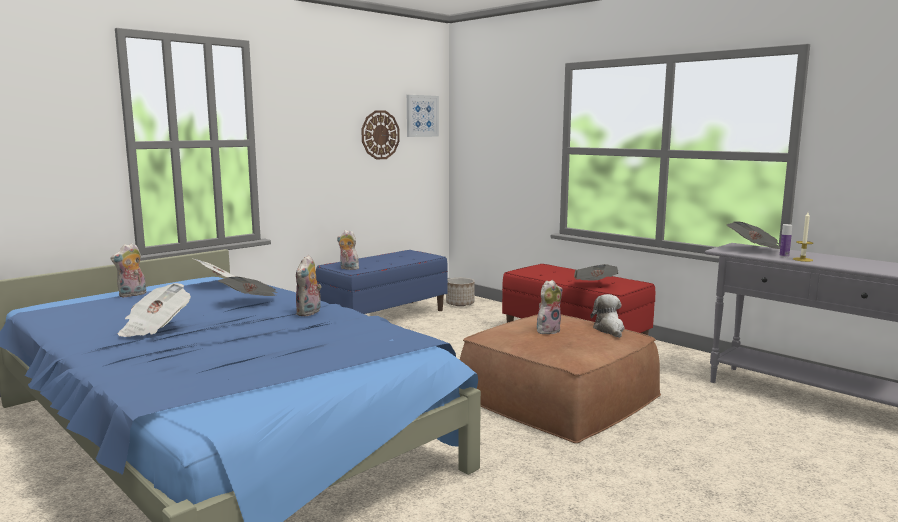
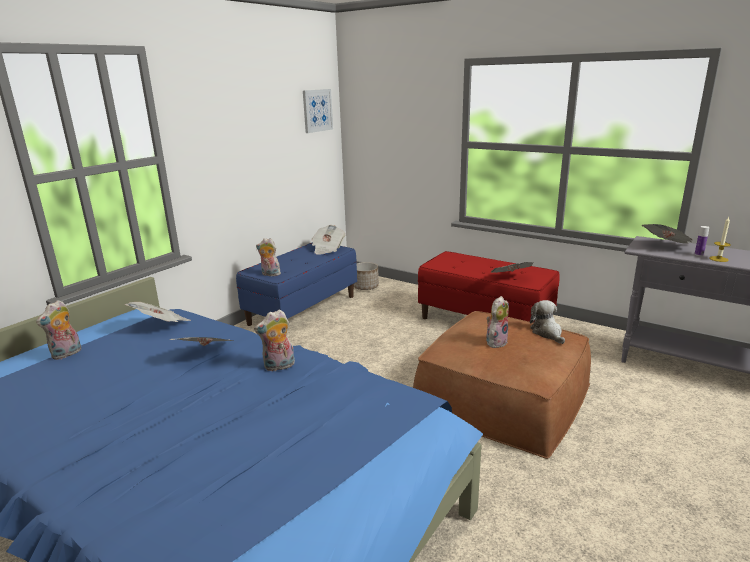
camera: 10 degrees left, 10 degrees up
newspaper [118,283,191,337] -> newspaper moved to [312,225,345,255]
plush toy [296,255,322,316] -> plush toy turned 60 degrees clockwise [254,309,295,371]
wall clock [361,110,400,160] -> none

